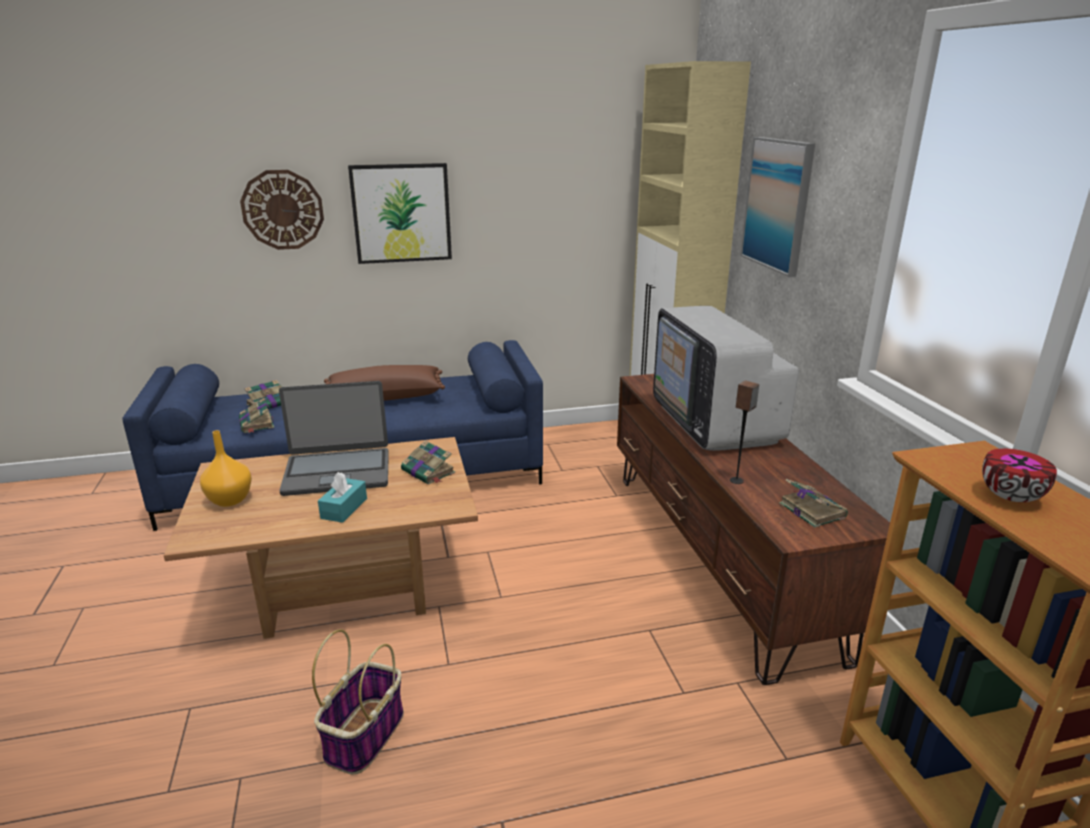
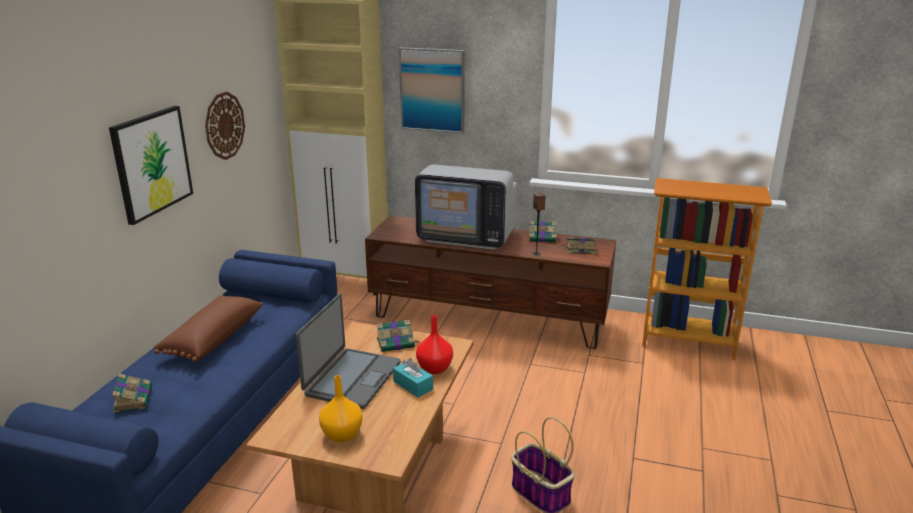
camera: 60 degrees left, 0 degrees up
book [239,397,274,433] -> book moved to [529,221,561,242]
wall clock [240,170,324,250] -> wall clock moved to [205,92,245,160]
bowl [982,449,1057,502] -> none
none -> red vase [416,315,453,374]

